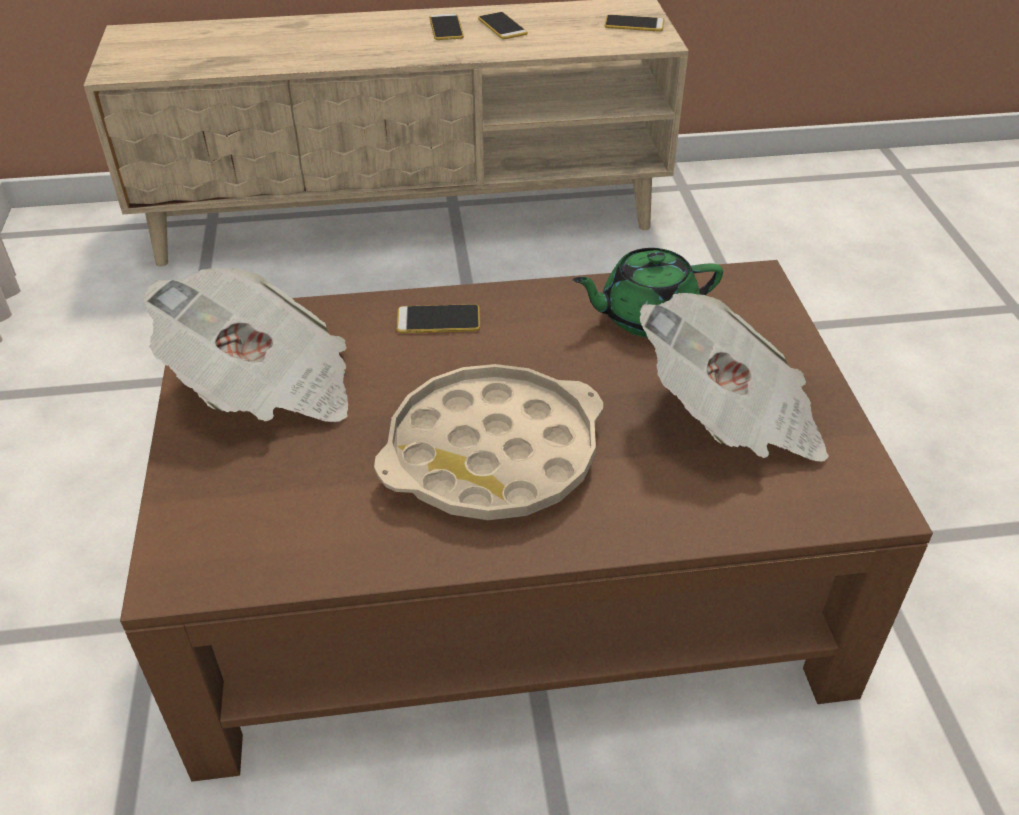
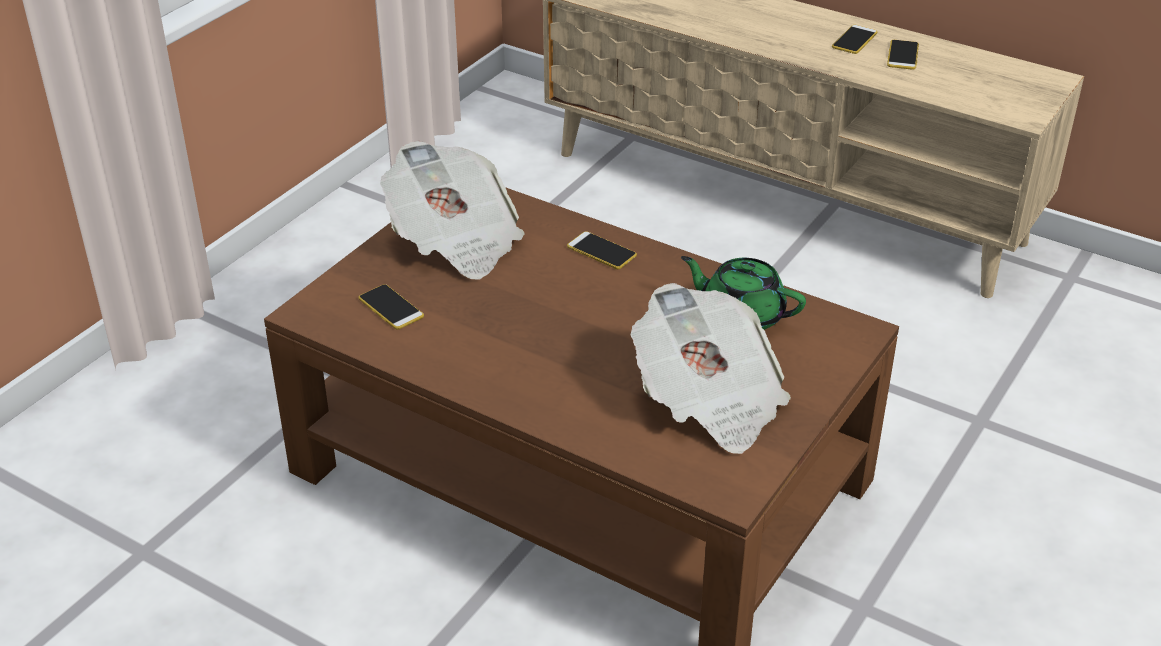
camera: 40 degrees right, 5 degrees down
beige tray [374,364,603,521] -> none
phone [604,15,664,32] -> phone moved to [358,284,424,330]

